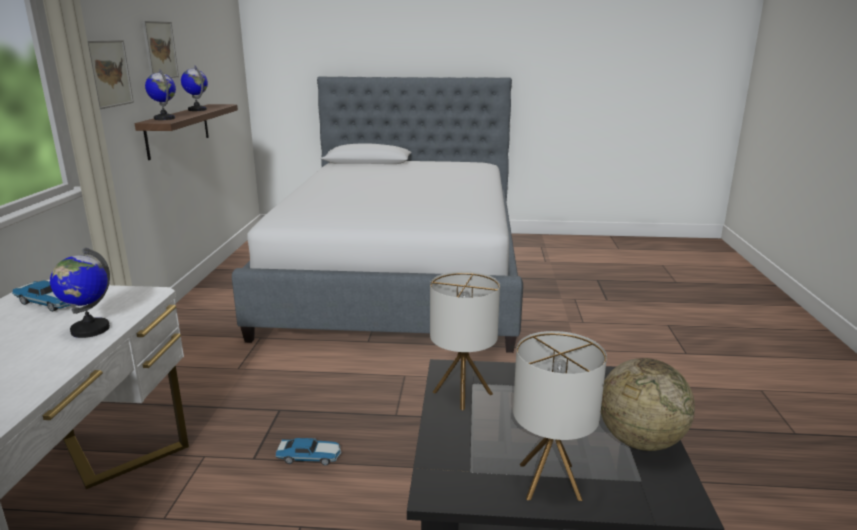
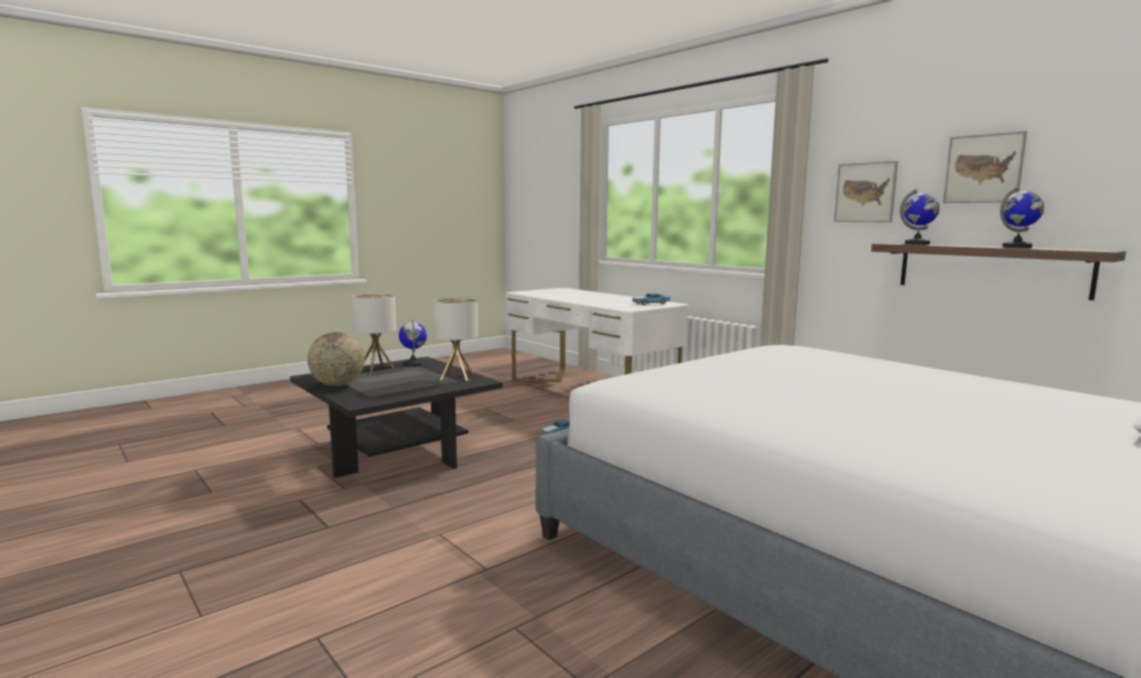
camera: 135 degrees right, 10 degrees down
globe [50,247,110,338] -> globe moved to [399,319,427,367]

